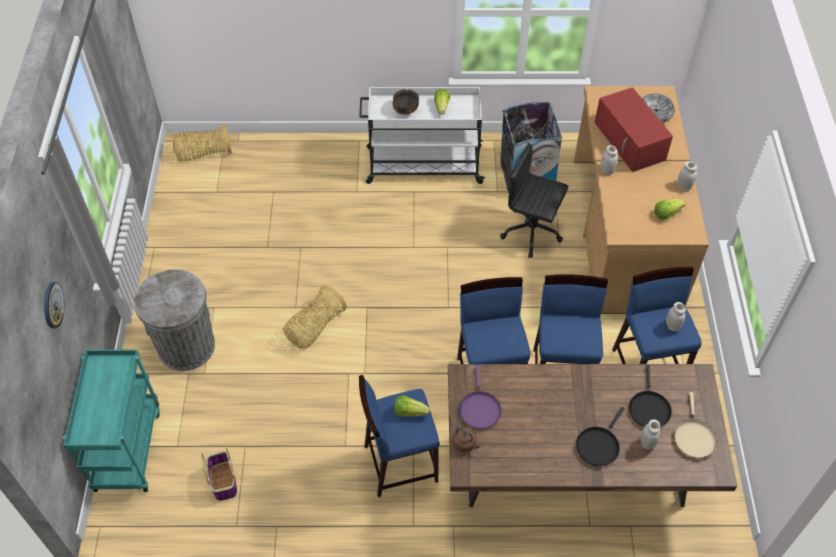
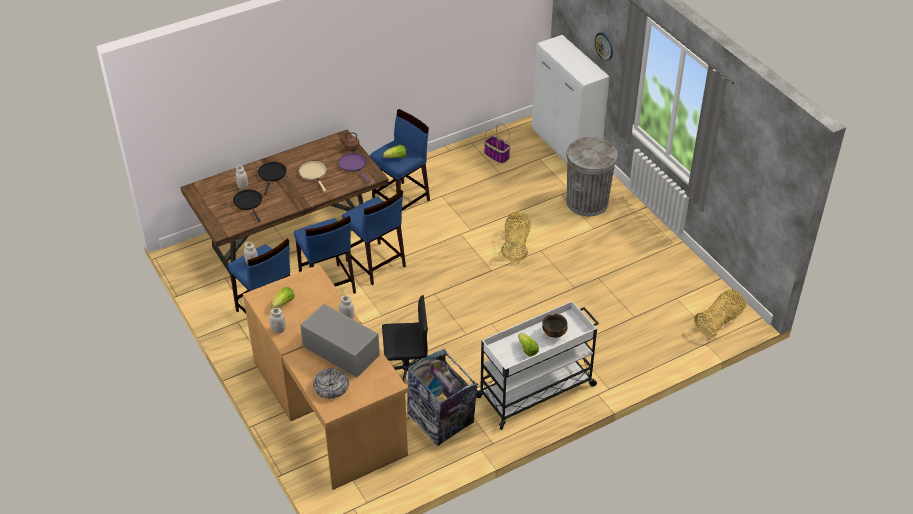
camera: 150 degrees right, 10 degrees down
turquoise cart [62,350,160,492] -> white cabinet [532,35,610,163]
red microwave [595,87,673,172] -> grey microwave [300,304,380,377]
beige frying pan [674,392,717,459] -> beige frying pan moved to [299,161,327,192]

